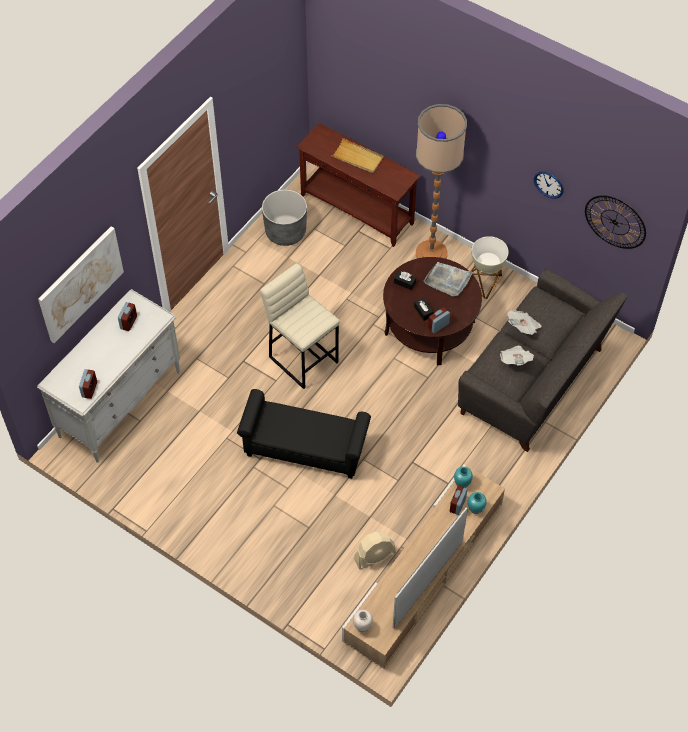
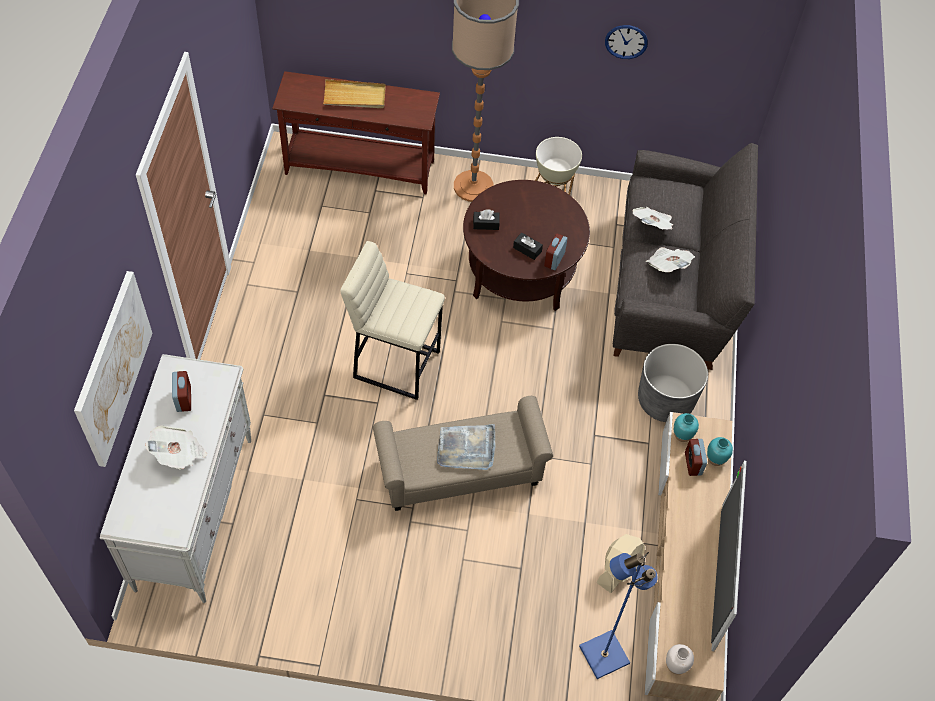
camera: 30 degrees left, 0 degrees up
alarm clock [79,369,97,399] -> none
black ottoman [237,389,371,479] -> beige ottoman [373,396,553,511]
grey planter [262,189,307,246] -> grey planter moved to [638,344,708,422]
grey tray [424,262,473,297] -> grey tray moved to [437,424,496,470]
wall clock [585,195,646,249] -> none
none -> newspaper [145,426,207,470]
none -> blue floor lamp [579,552,658,679]

